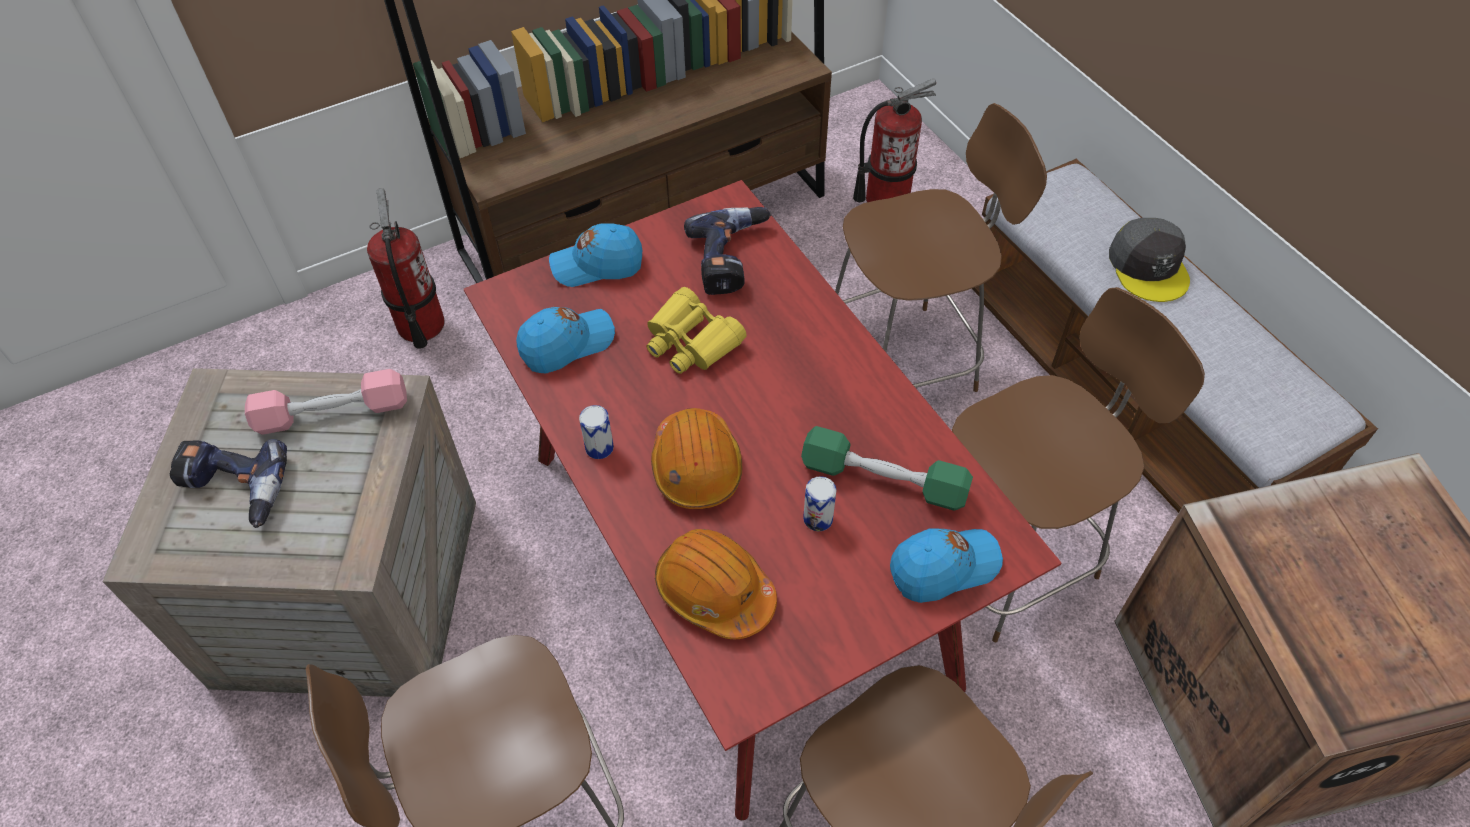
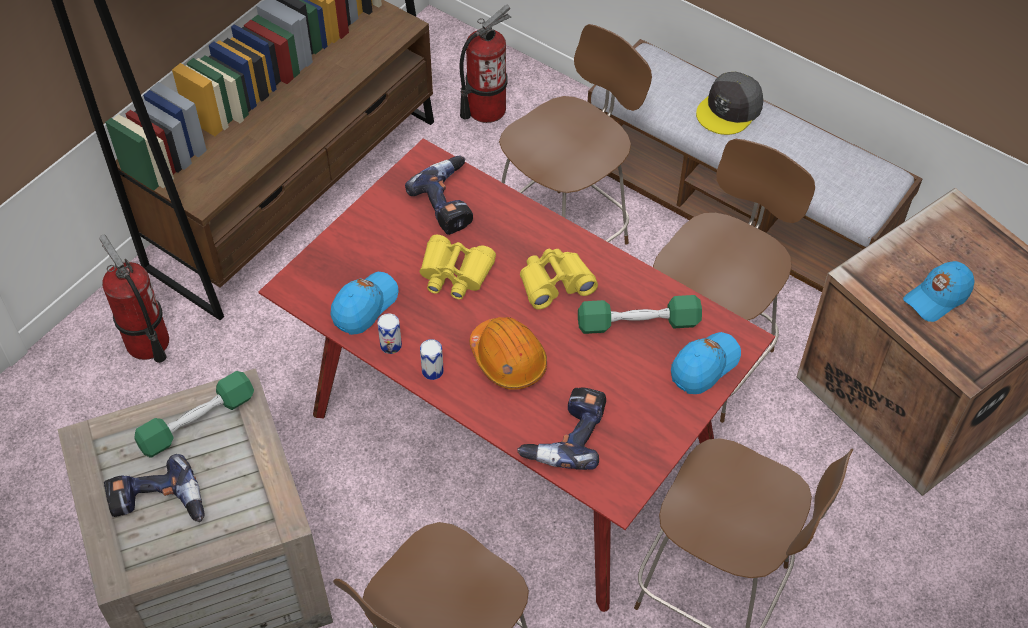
camera: 25 degrees left, 0 degrees up
pink dumbbell [245,369,407,435] -> green dumbbell [134,371,254,458]
blue cap [549,223,642,287] -> blue cap moved to [903,261,975,322]
orange hard hat [655,529,777,639] -> power drill [517,387,606,470]
can [803,476,837,531] -> can moved to [377,313,402,354]
grey cap [1109,218,1190,302] -> grey cap turned 75 degrees clockwise [696,72,763,135]
none -> yellow binoculars [520,249,598,310]

